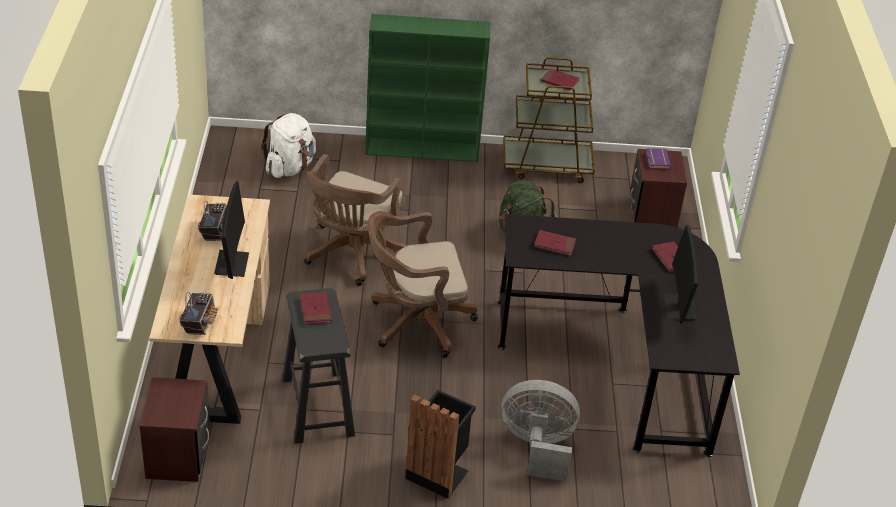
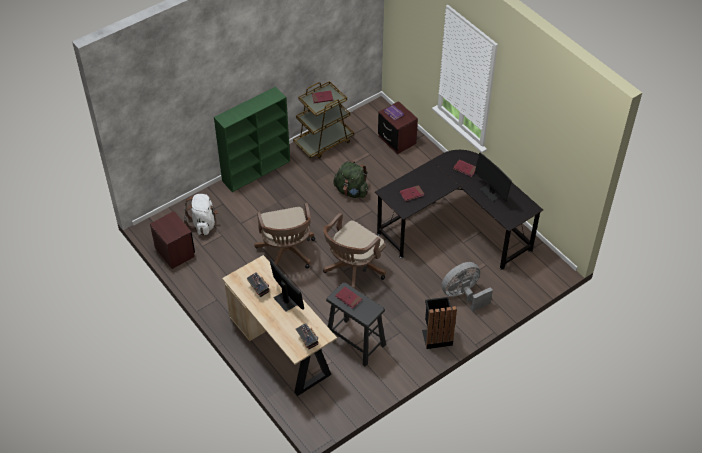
camera: 35 degrees left, 10 degrees up
brown nightstand [140,377,210,482] -> brown nightstand moved to [150,211,195,269]

